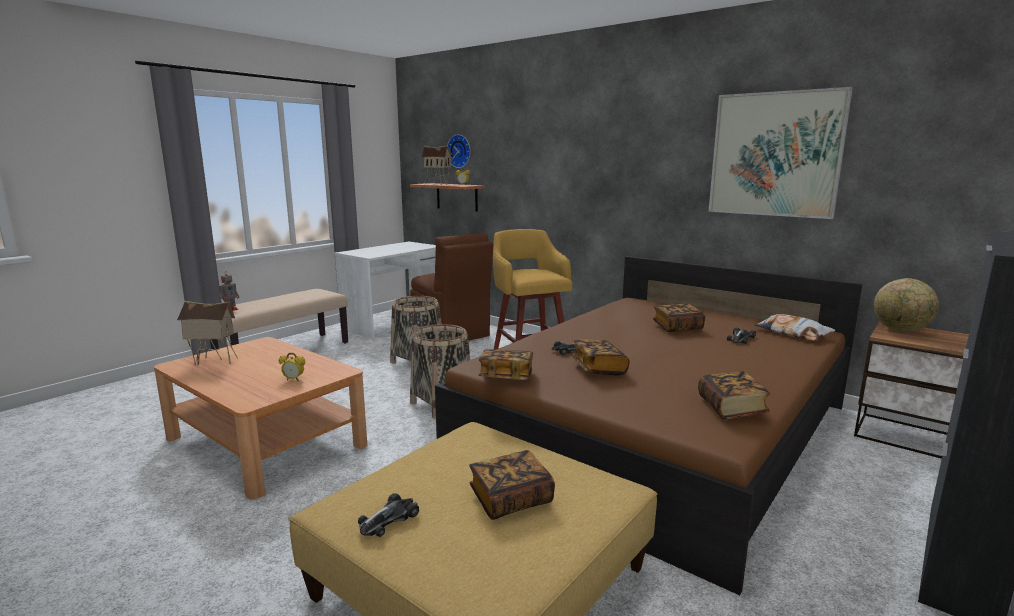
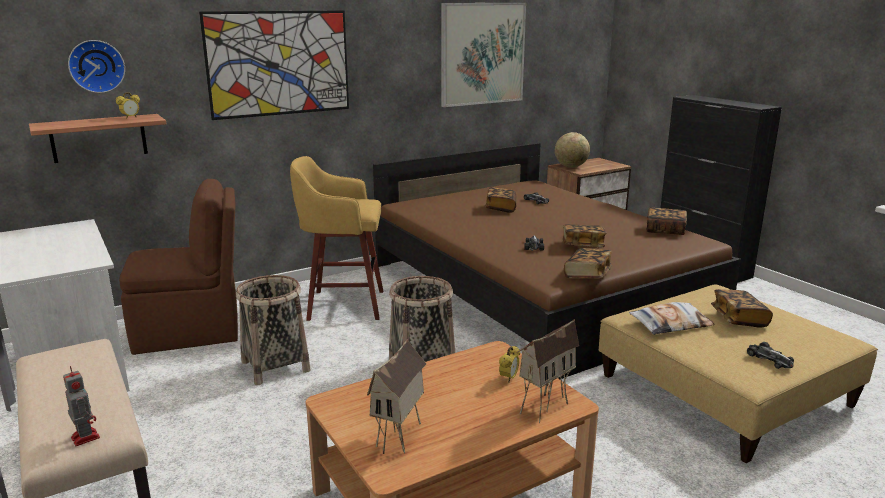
camera: 70 degrees left, 5 degrees up
toy house [422,145,452,185] -> toy house moved to [517,319,579,424]
pillow [754,314,835,341] -> pillow moved to [629,302,715,335]
none -> picture [199,10,349,120]

